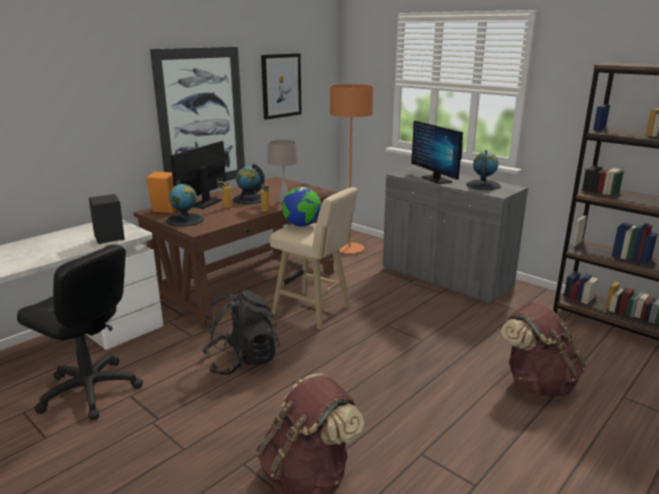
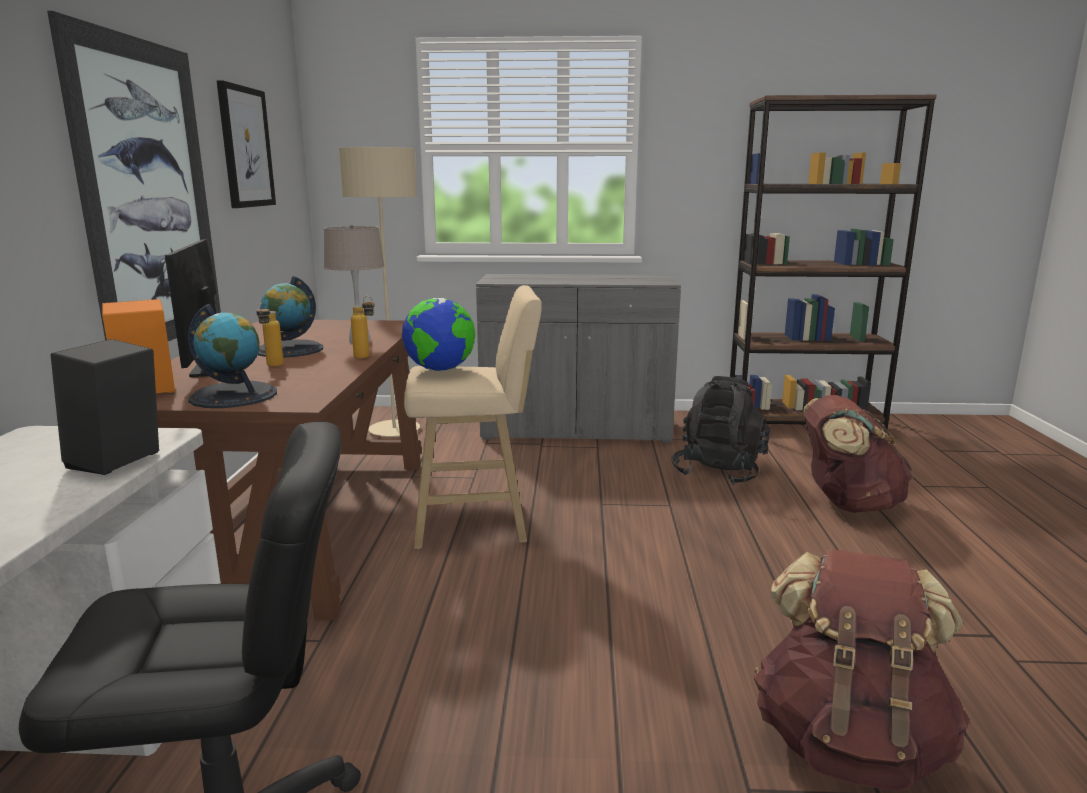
camera: 40 degrees left, 5 degrees down
black backpack [202,290,280,375] -> black backpack moved to [672,376,770,485]
orange floor lamp [330,84,374,254] -> beige floor lamp [339,147,420,437]
monitor [411,121,463,184] -> none
globe [466,150,501,190] -> none

